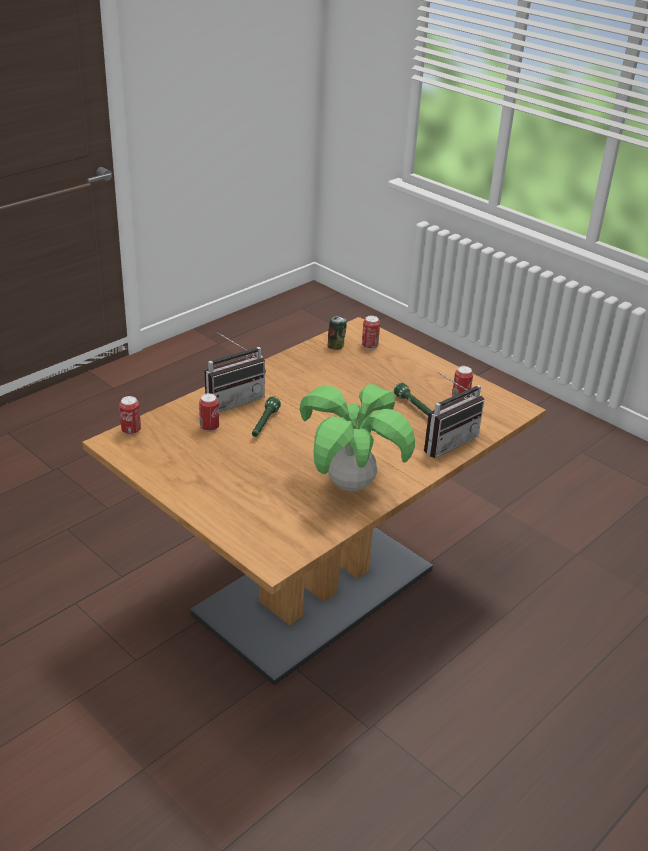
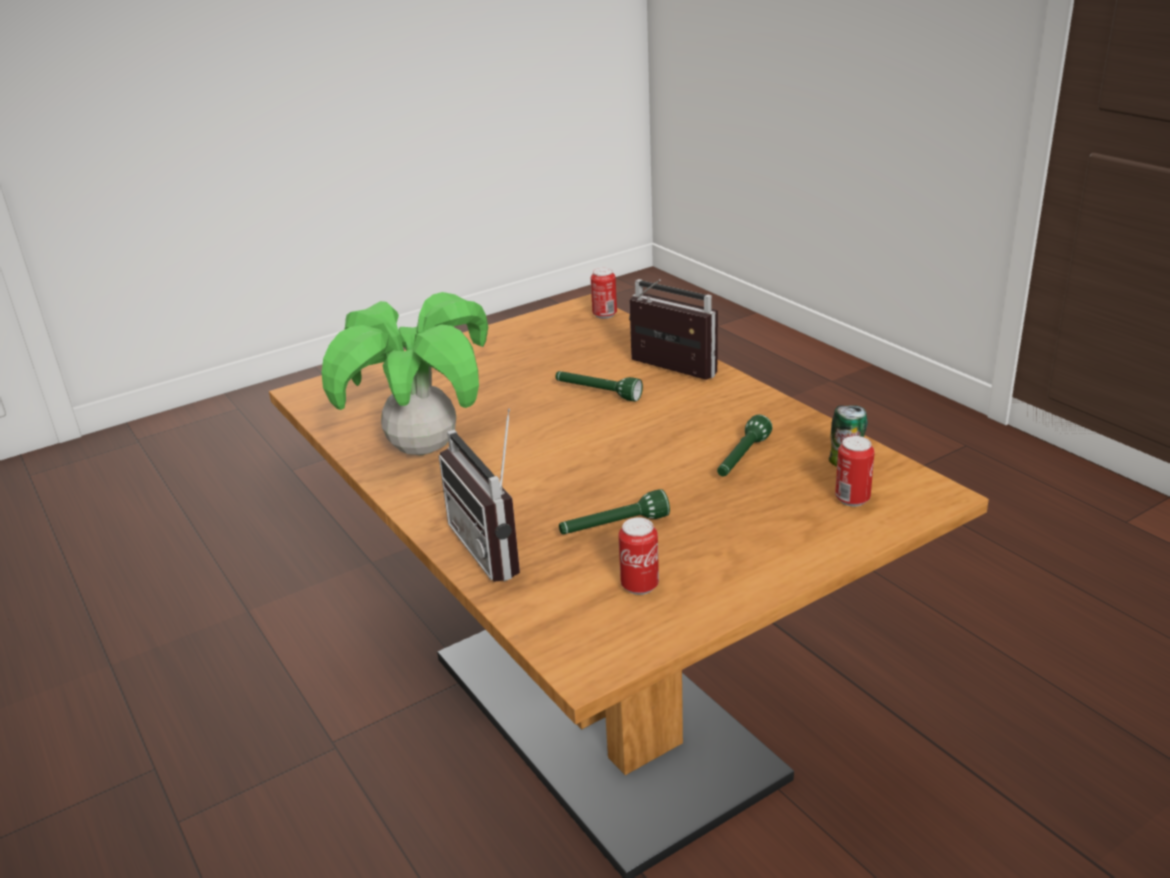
camera: 105 degrees right, 5 degrees down
can [199,393,219,432] -> none
radio [205,332,266,412] -> radio turned 150 degrees clockwise [629,279,718,380]
none -> green flashlight [717,414,772,476]

